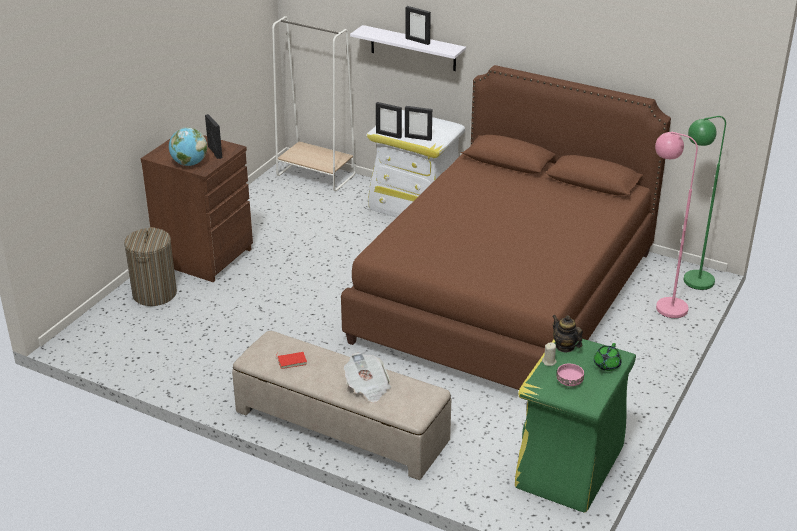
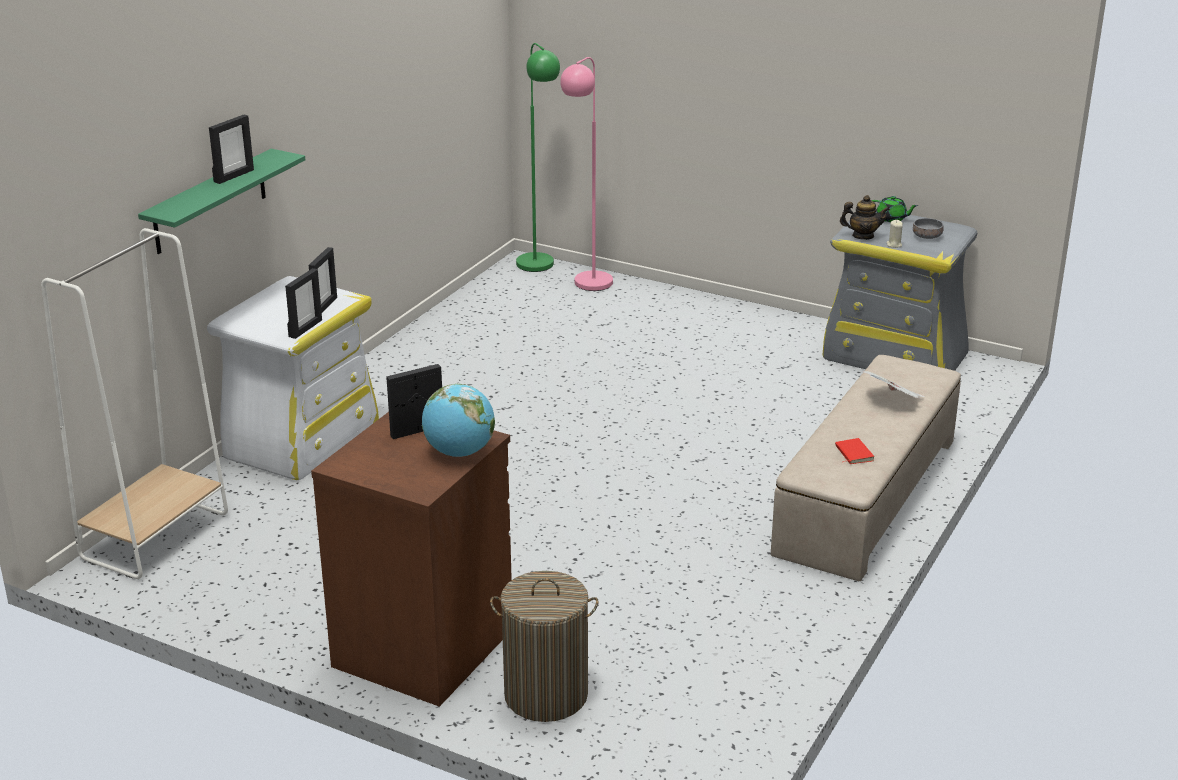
camera: 90 degrees left, 5 degrees down
brown bed [341,65,671,390] -> none
white shelf [350,25,466,71] -> green shelf [138,149,305,254]
green nightstand [515,339,636,512] -> grey nightstand [823,208,977,371]
teapot [552,315,583,352] -> teapot turned 135 degrees counterclockwise [840,195,890,240]
pink bowl [556,364,584,386] -> grey bowl [913,218,944,239]

